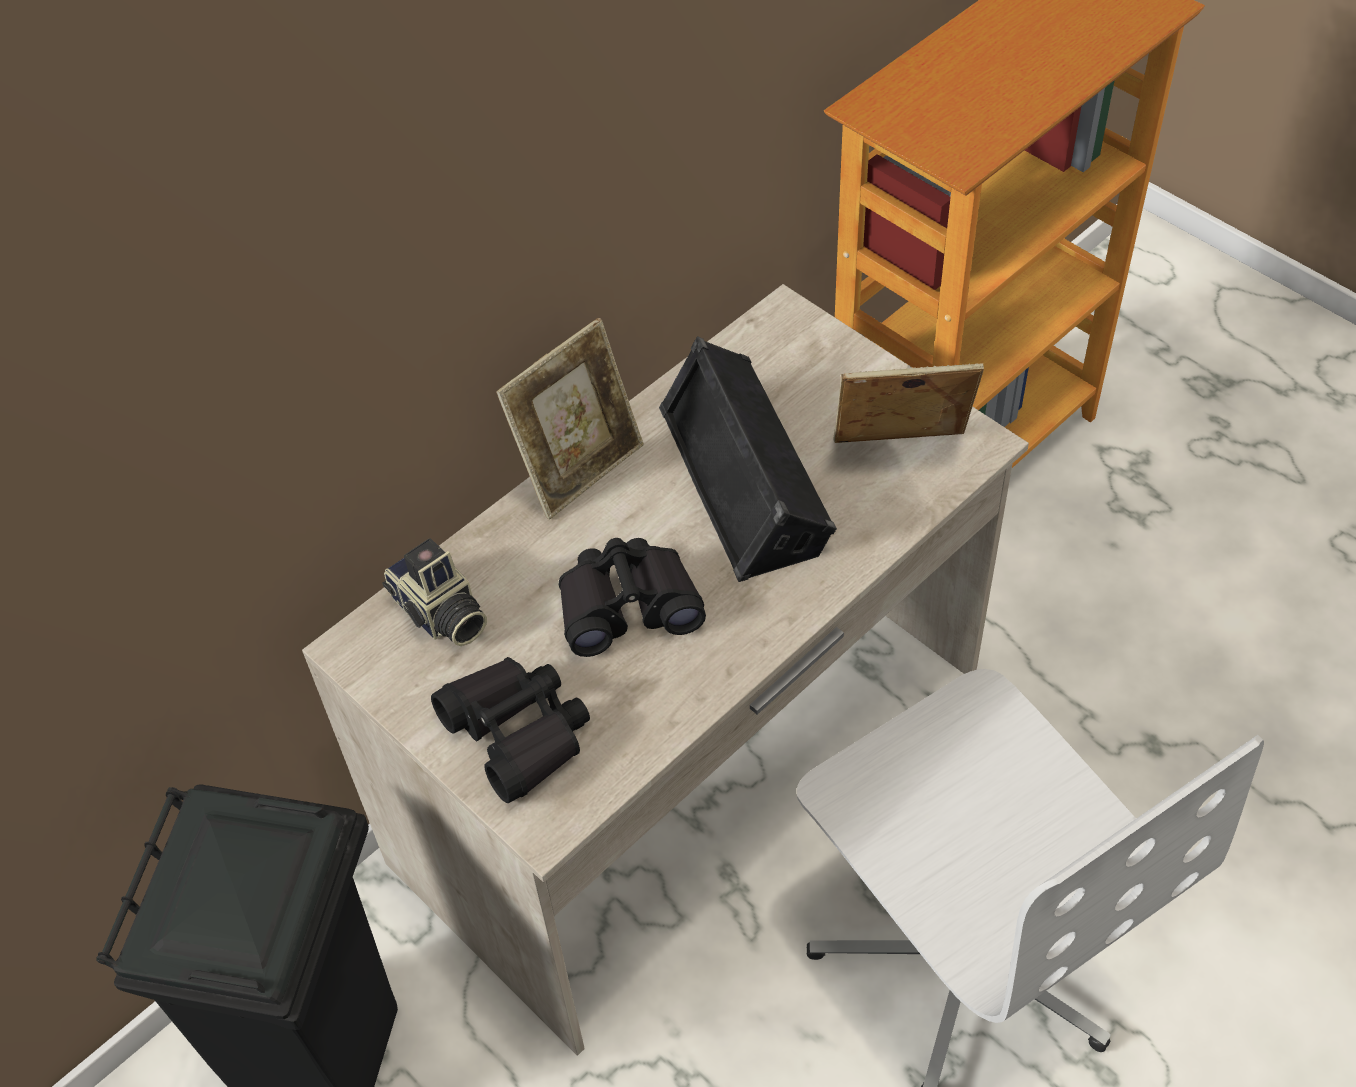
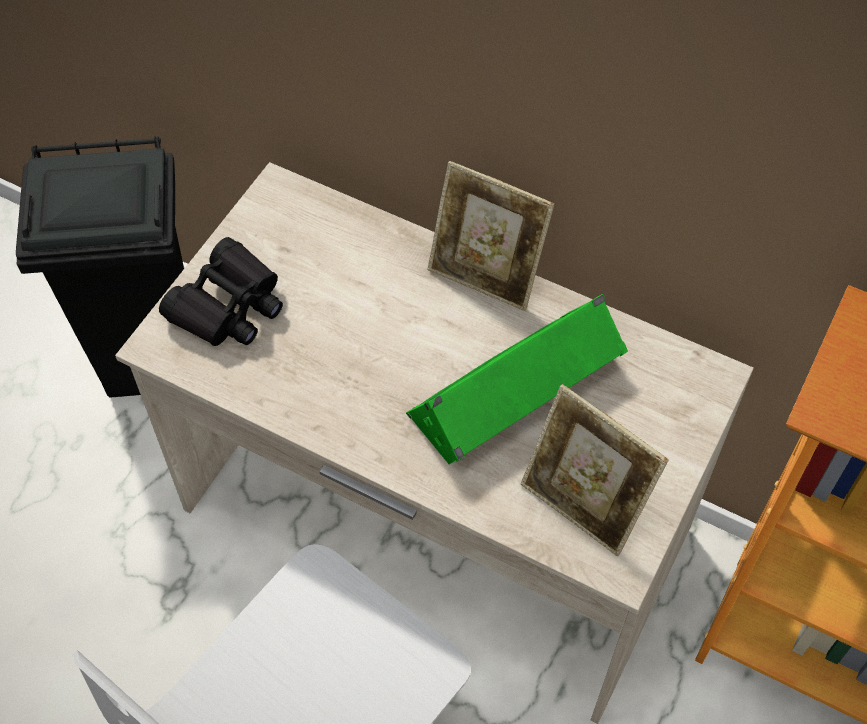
camera: 70 degrees right, 5 degrees up
camera [382,538,487,646] -> none
black binoculars [558,538,706,657] -> none
black speaker [659,336,837,582] -> green speaker [406,294,628,465]
picture frame [833,363,984,443] -> picture frame turned 150 degrees clockwise [521,384,669,556]

